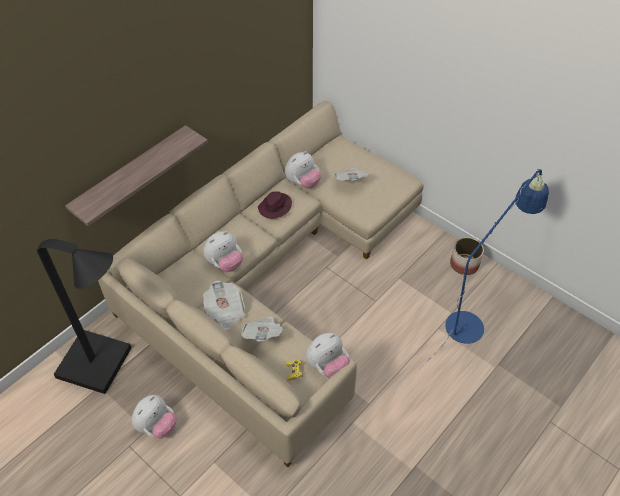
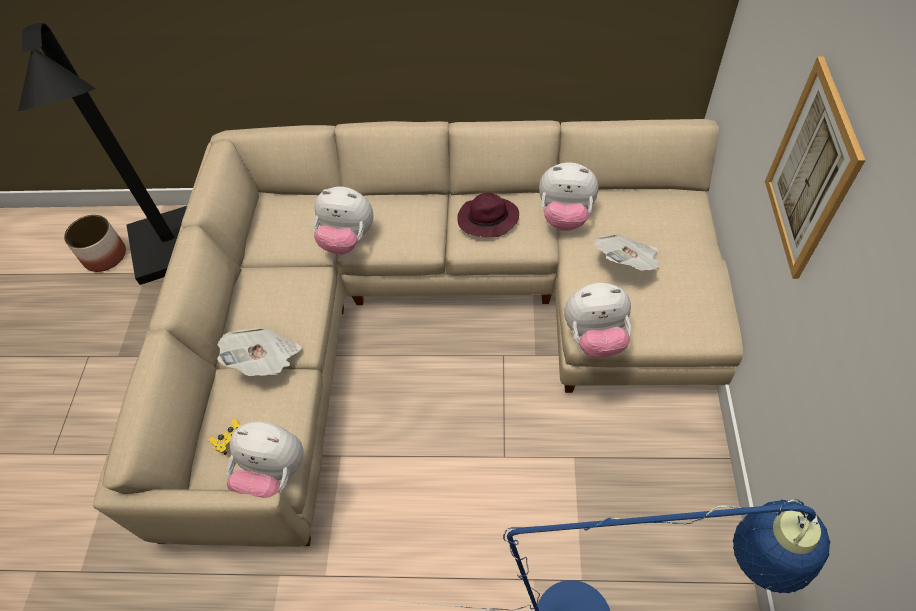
camera: 55 degrees right, 5 degrees up
shelf [65,125,208,226] -> none
plush toy [131,395,177,439] -> plush toy moved to [564,283,631,358]
newspaper [203,280,246,330] -> none
planter [450,237,484,275] -> planter moved to [64,215,126,272]
none -> picture [765,56,866,279]

